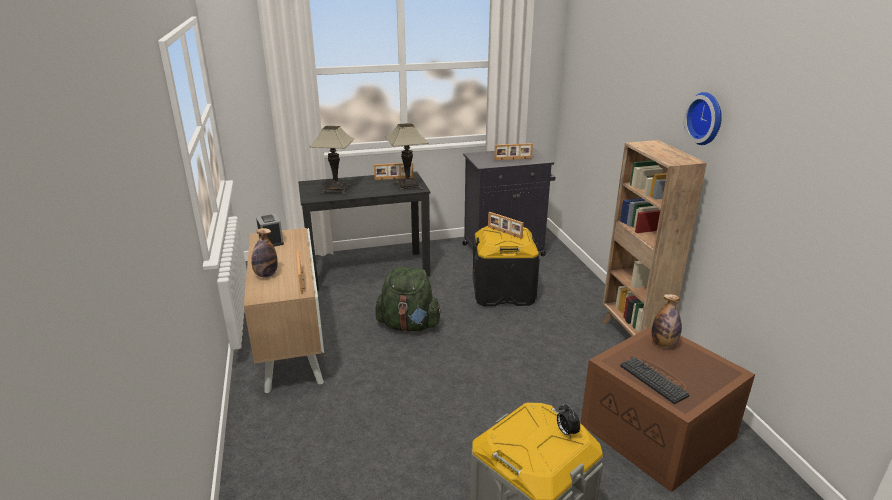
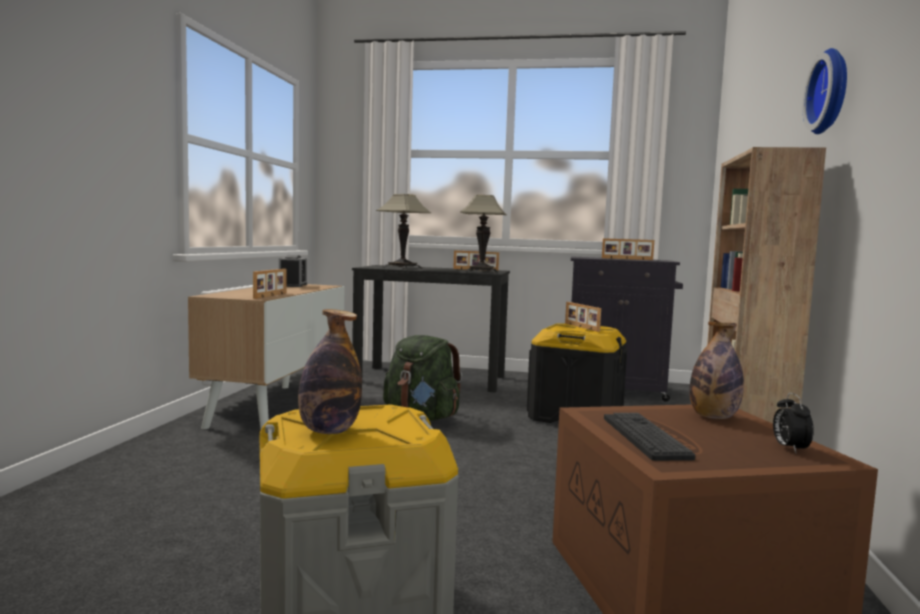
camera: 25 degrees right, 20 degrees down
bottle [251,228,278,277] -> bottle moved to [298,309,362,434]
alarm clock [557,404,580,438] -> alarm clock moved to [773,393,814,453]

